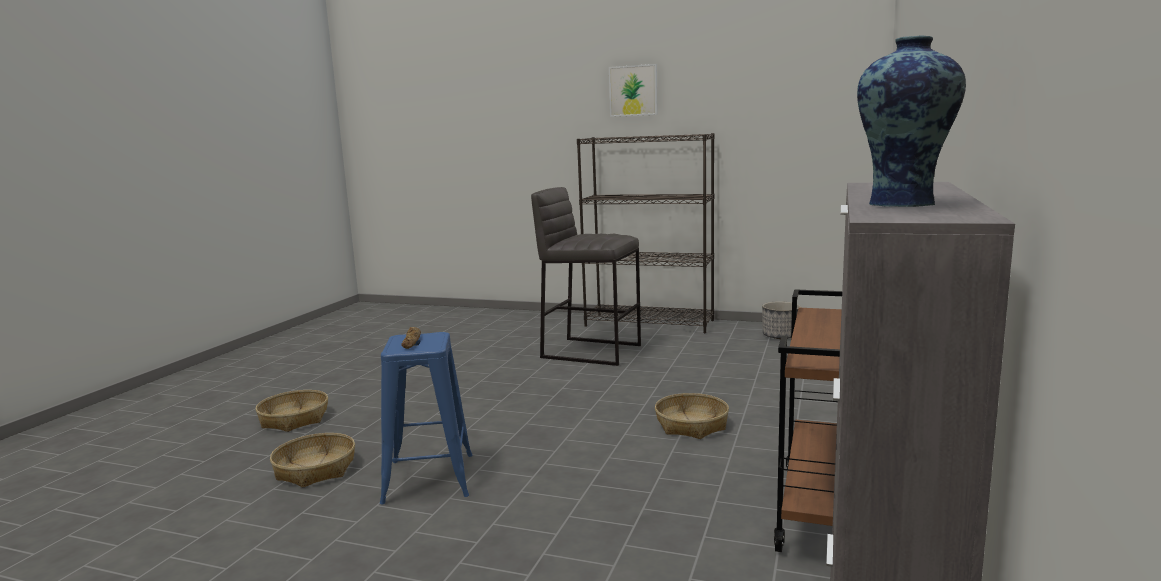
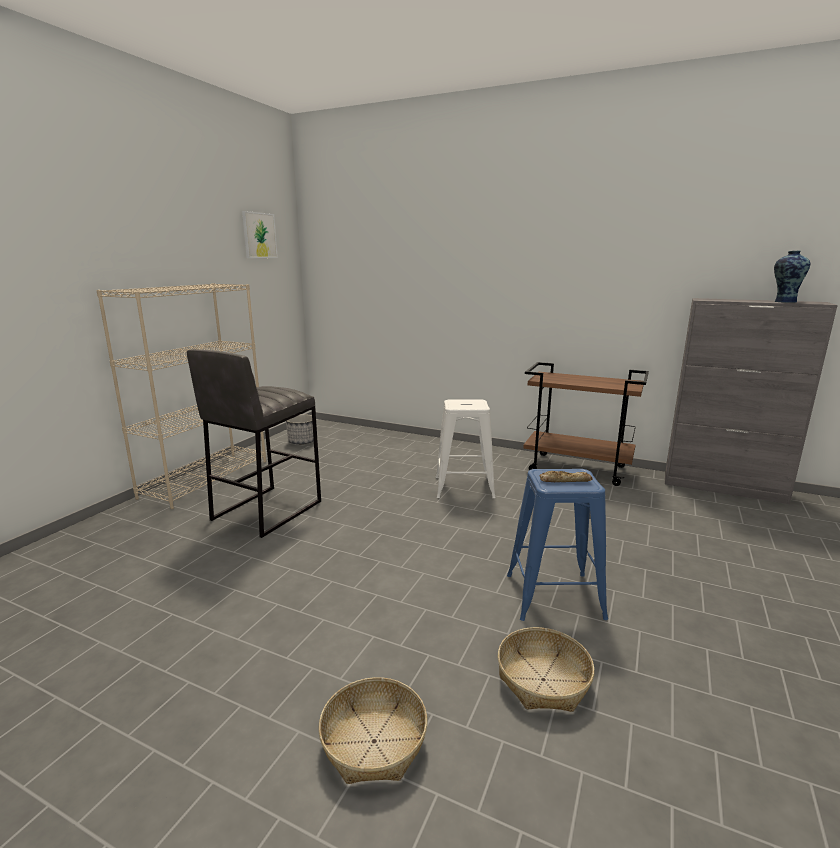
camera: 85 degrees left, 5 degrees up
black bookcase [577,133,715,333] -> beige bookcase [97,283,266,509]
picture [609,64,658,117] -> picture moved to [242,211,278,258]
basket [655,393,729,439] -> white stool [435,399,496,498]

